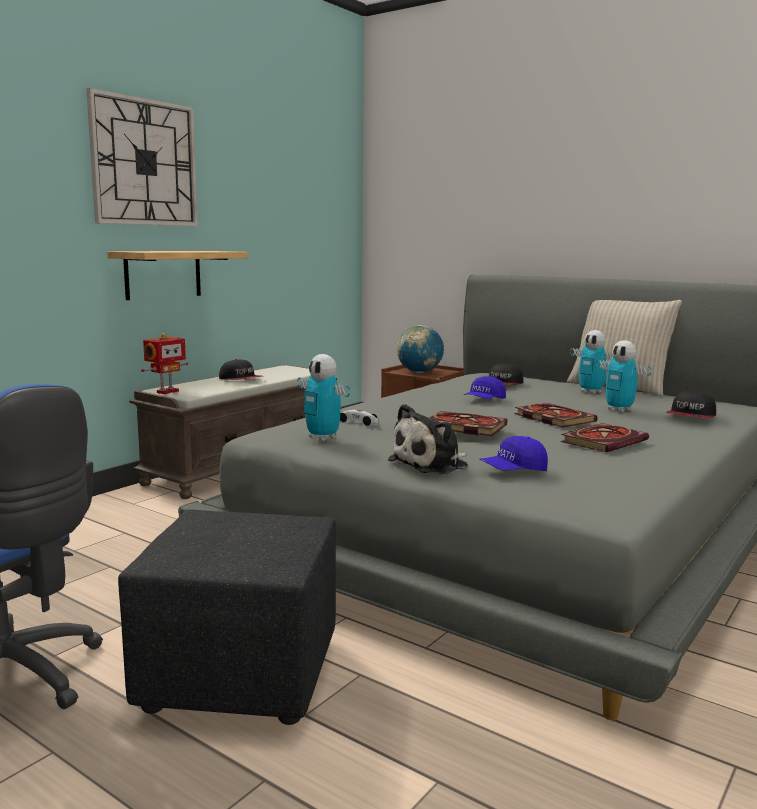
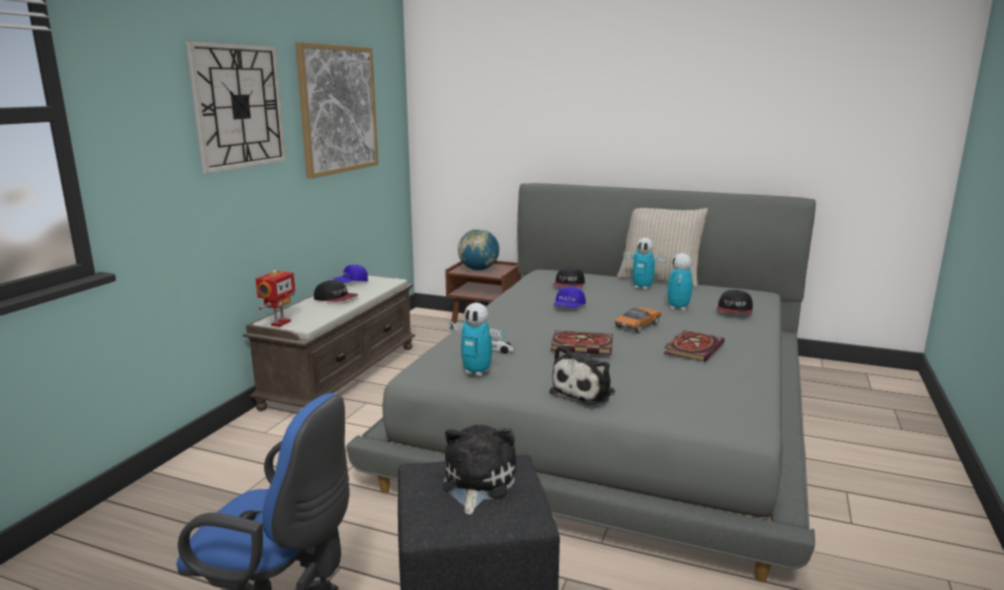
camera: 15 degrees left, 5 degrees up
shelf [107,251,248,300] -> none
blue cap [479,436,548,471] -> blue cap moved to [332,265,368,283]
book [515,403,598,428] -> toy car [614,308,661,333]
toy robot [596,340,652,412] -> toy robot turned 75 degrees clockwise [667,253,693,311]
none -> picture [295,42,378,179]
none -> plush toy [442,425,516,515]

